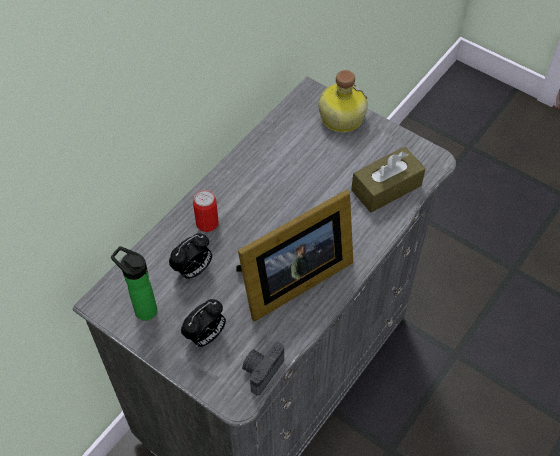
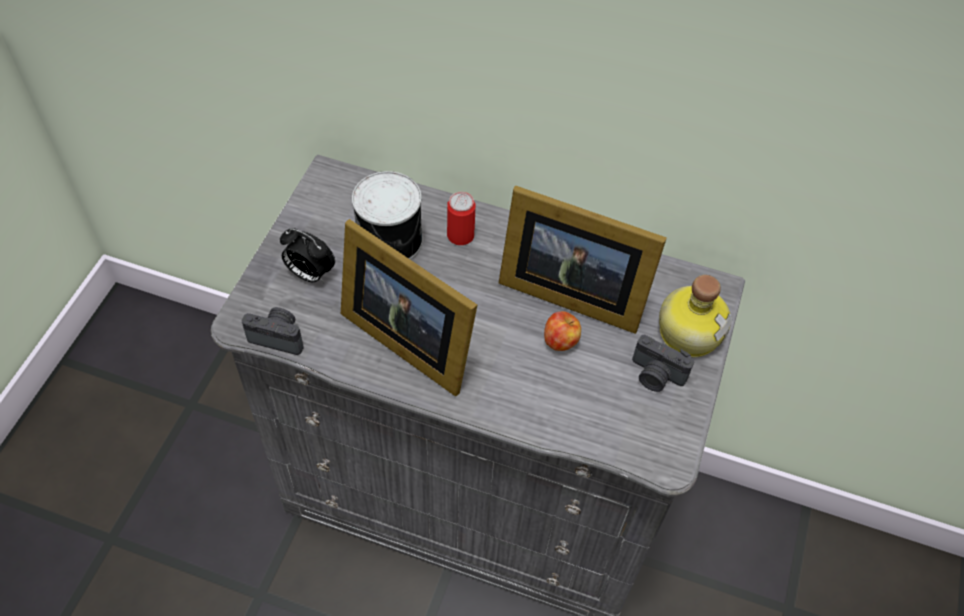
camera: 70 degrees right, 0 degrees up
bottle [111,246,157,321] -> none
alarm clock [169,233,212,280] -> can [352,171,423,260]
brown tissue box [351,147,426,213] -> none
none -> picture frame [499,185,667,334]
none -> apple [544,311,581,351]
none -> camera [632,335,694,392]

